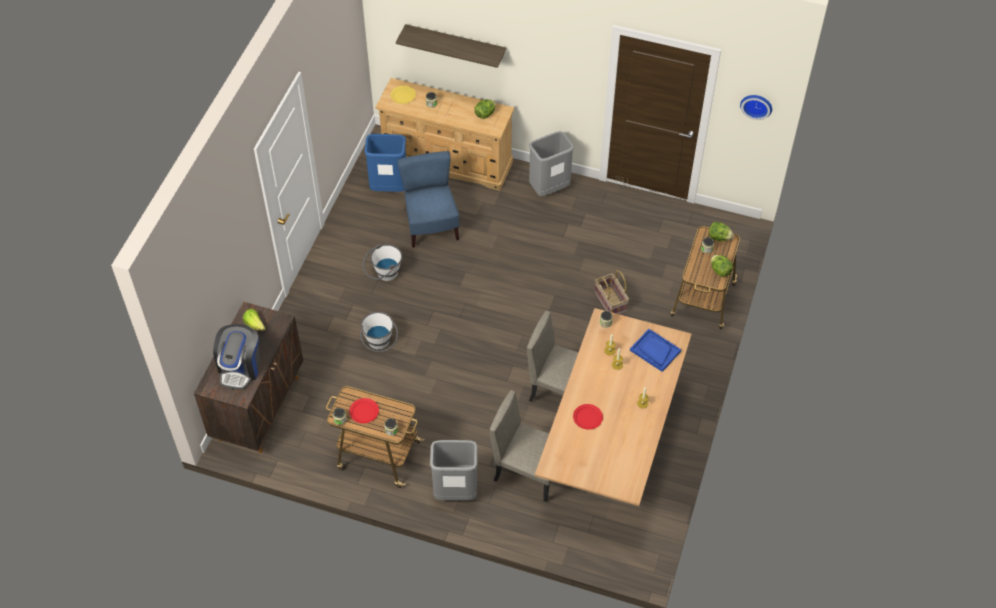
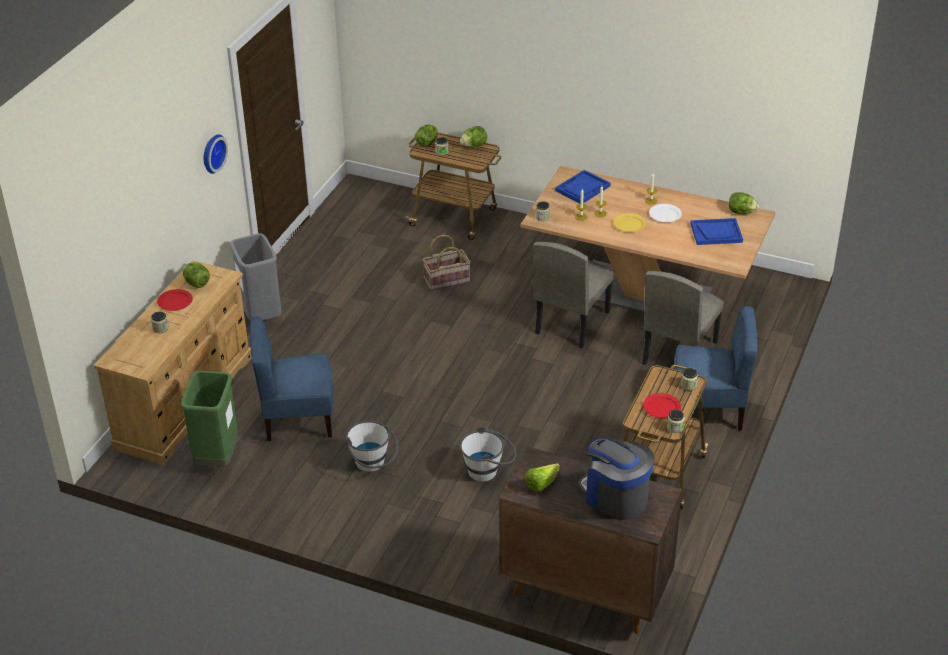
camera: 85 degrees left, 15 degrees down
coffee machine [213,324,260,390] -> coffee machine turned 150 degrees counterclockwise [578,437,655,520]
blue trash can [364,134,406,192] -> green trash can [181,371,238,467]
yellow plate [391,85,416,104] -> yellow plate moved to [613,213,646,232]
shelf [396,24,506,68] -> none
grey trash can [430,440,478,500] -> blue chair [674,306,758,430]
red plate [573,404,603,430] -> red plate moved to [157,289,193,311]
wall clock [740,95,772,120] -> wall clock moved to [204,134,228,174]
none -> white plate [649,204,682,222]
none -> blue tray [690,218,743,245]
none -> lettuce [729,192,759,214]

